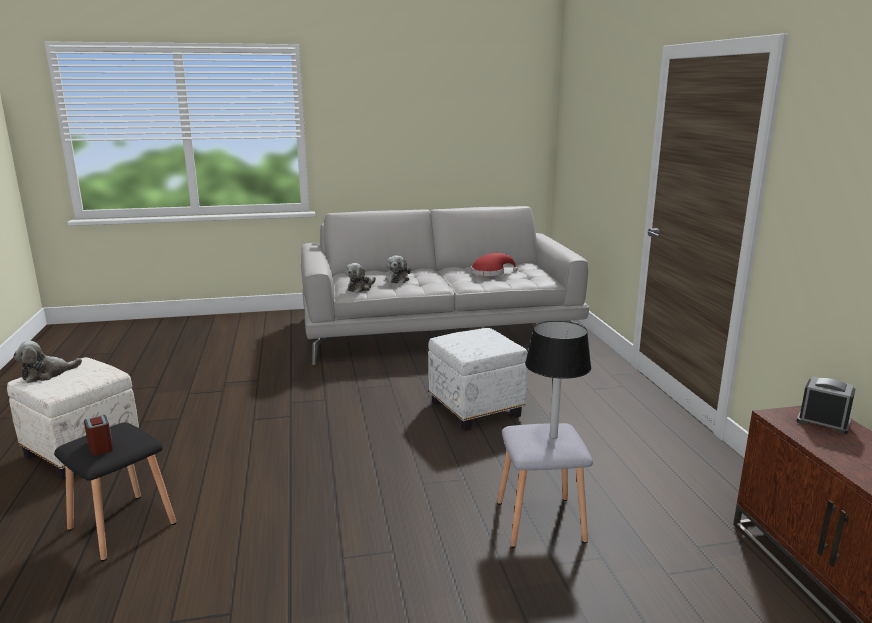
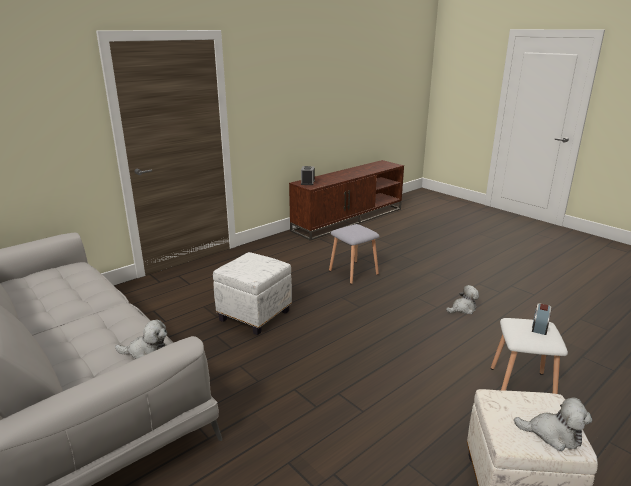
camera: 120 degrees left, 5 degrees up
black stool [54,422,176,561] -> white stool [491,318,568,394]
plush toy [385,255,411,283] -> plush toy moved to [446,285,479,314]
red hat [471,253,518,276] -> none
black table lamp [525,321,591,439] -> none

